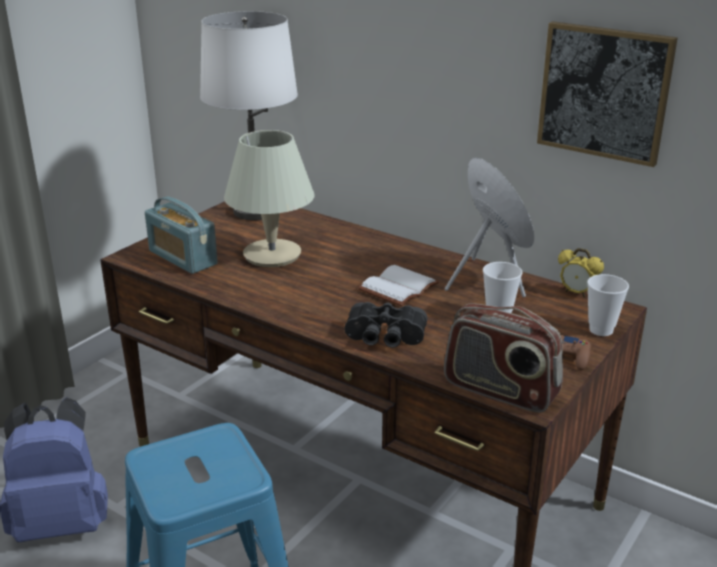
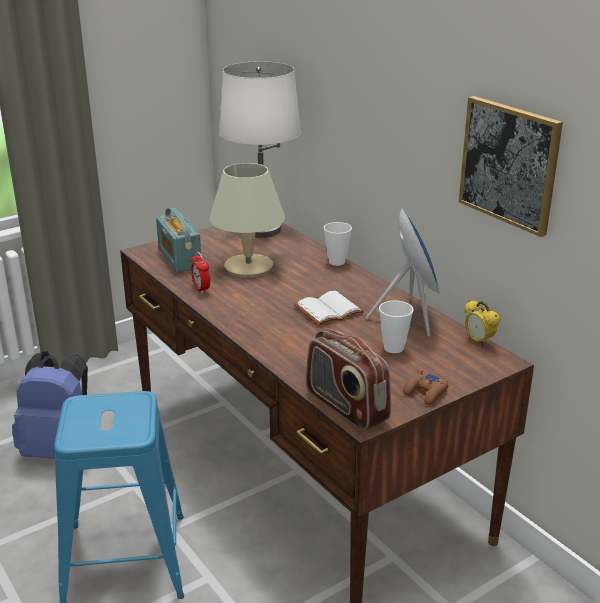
camera: 20 degrees right, 0 degrees up
black binoculars [344,302,427,348] -> none
cup [587,274,629,336] -> cup moved to [324,222,352,266]
none -> alarm clock [191,252,210,294]

